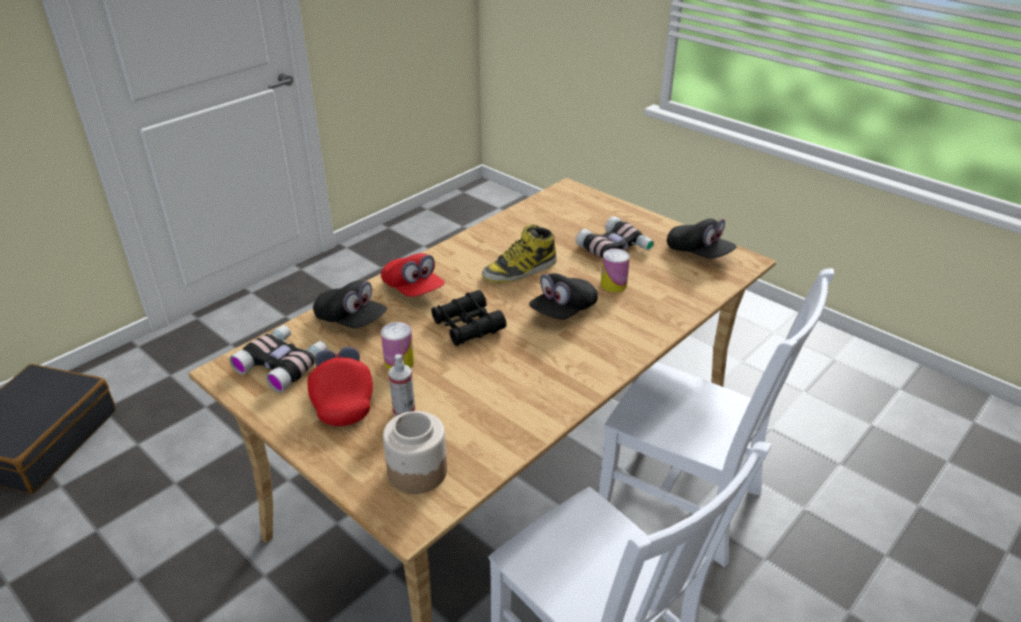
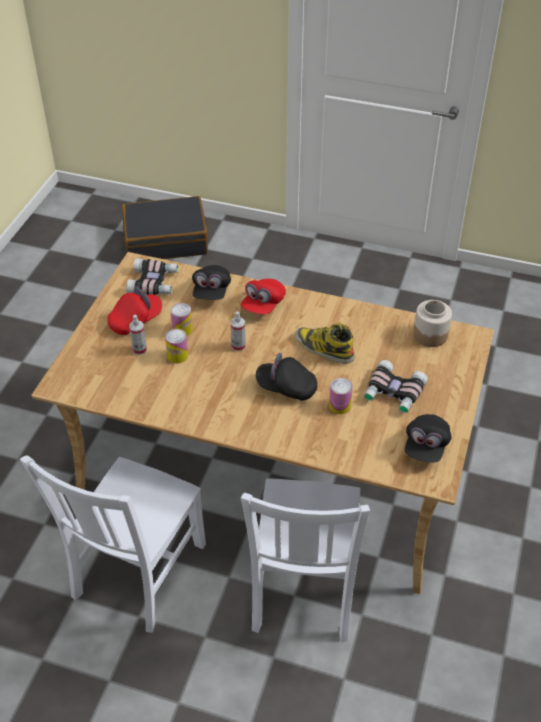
camera: 65 degrees right, 10 degrees up
jar [383,411,447,494] -> jar moved to [413,300,452,347]
black binoculars [431,290,506,346] -> spray bottle [231,311,246,351]
none -> can [165,329,188,363]

